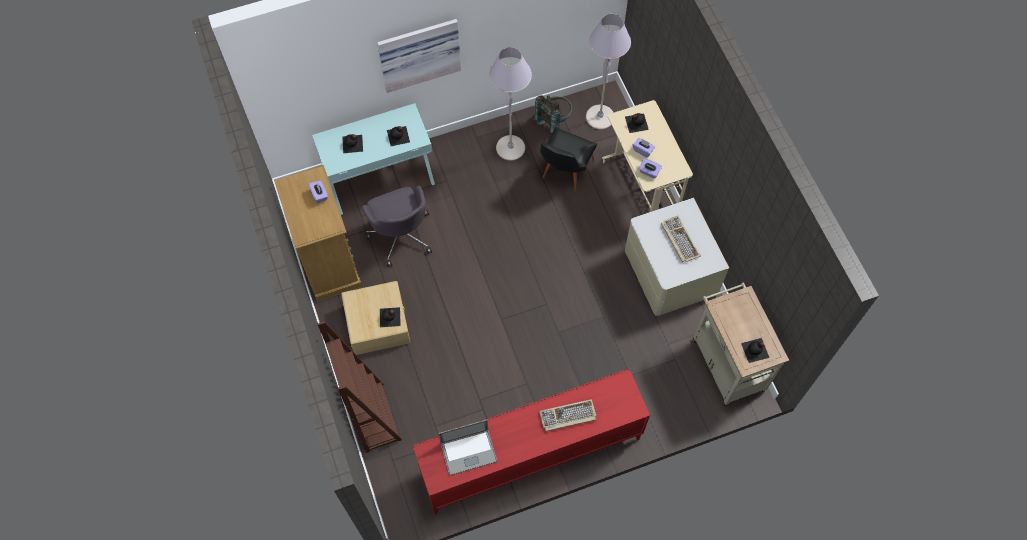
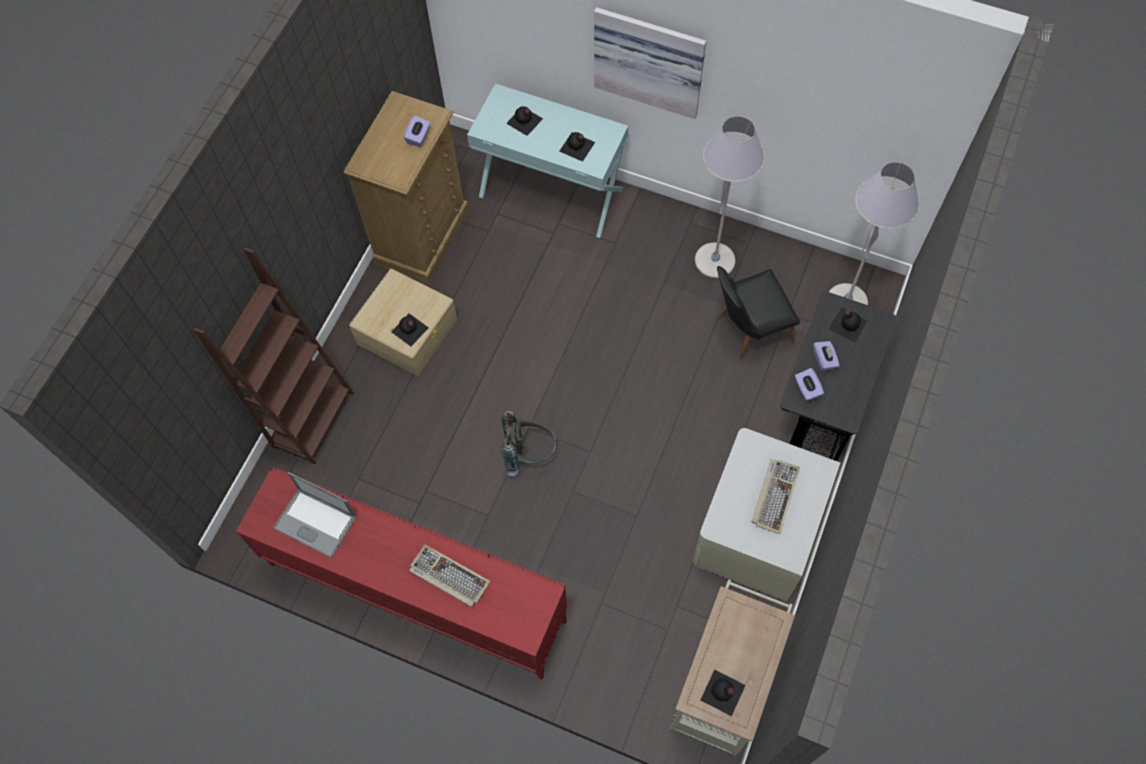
camera: 45 degrees right, 0 degrees up
grey office chair [362,186,432,267] -> none
grey backpack [535,95,572,133] -> grey backpack moved to [501,411,557,476]
beige desk [602,100,693,212] -> black desk [780,291,896,461]

